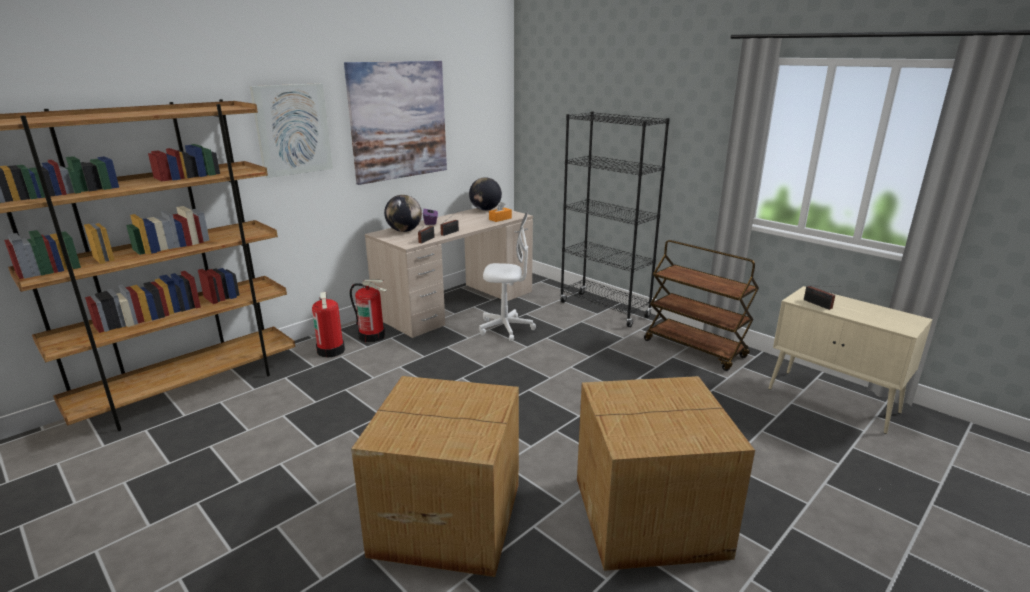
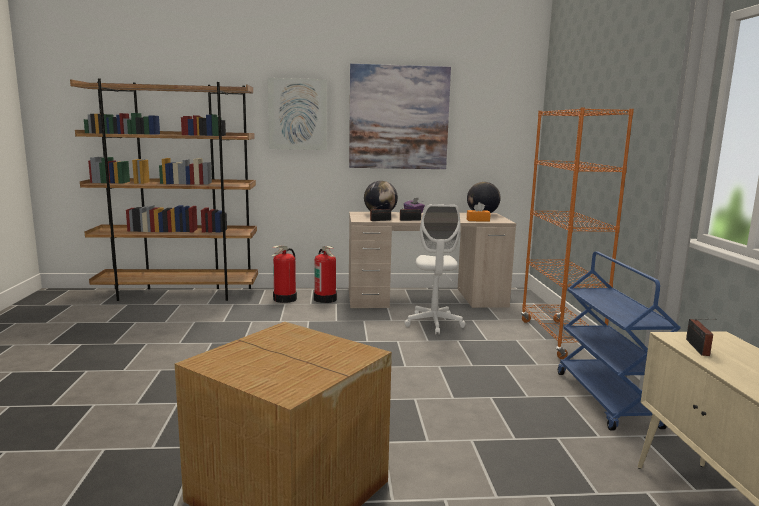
camera: 40 degrees right, 10 degrees down
cardboard box [351,376,519,577] -> none
white office chair [479,211,536,341] -> white office chair turned 45 degrees clockwise [404,204,465,335]
black bookcase [560,111,670,327] -> orange bookcase [521,107,634,359]
brown cart [644,240,759,371] -> blue cart [558,251,681,431]

